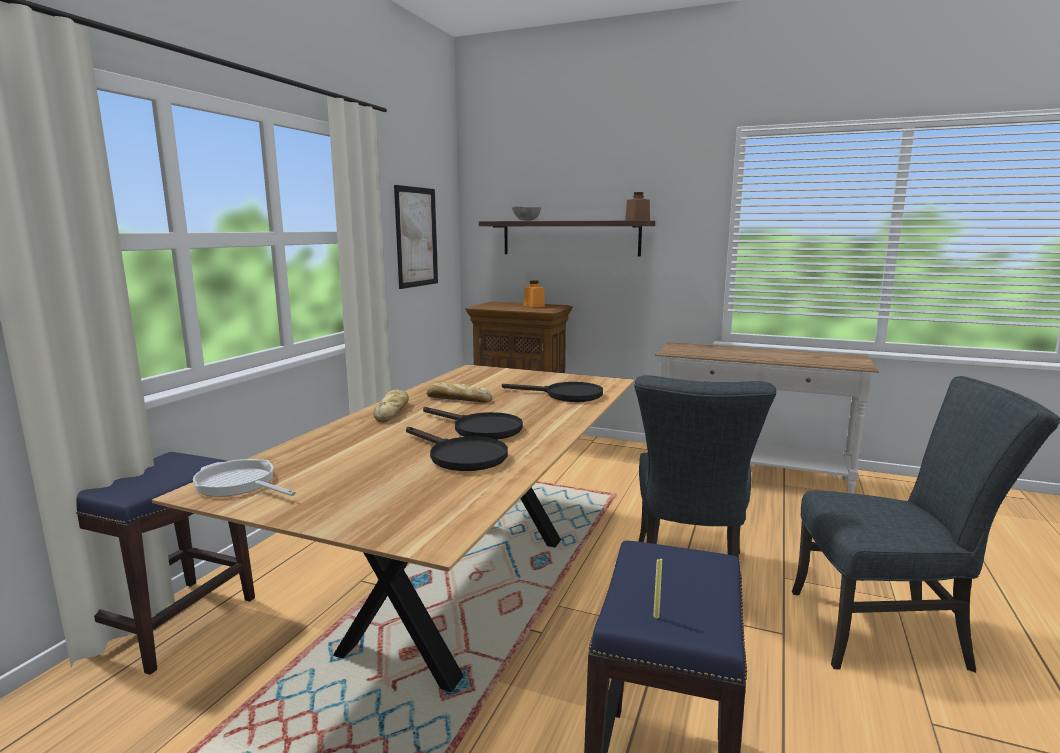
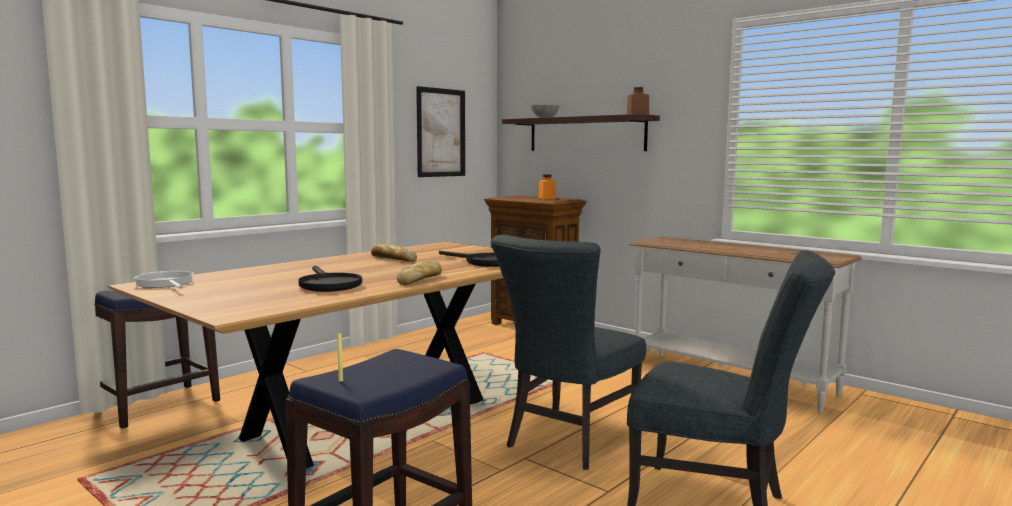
camera: 20 degrees right, 5 degrees down
bread [373,389,409,422] -> bread moved to [397,260,442,285]
black frying pan [423,407,523,440] -> none

